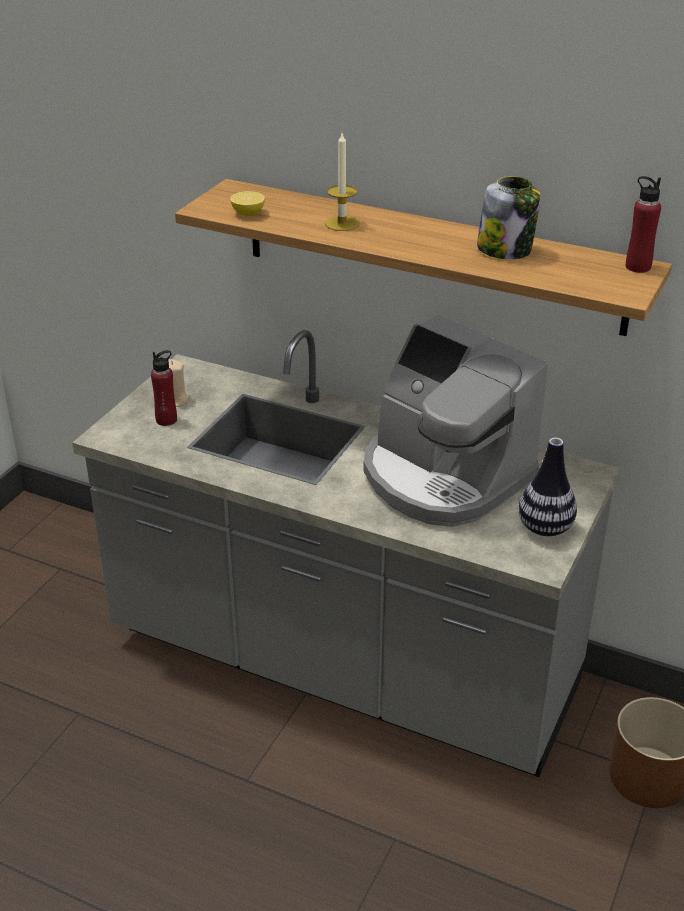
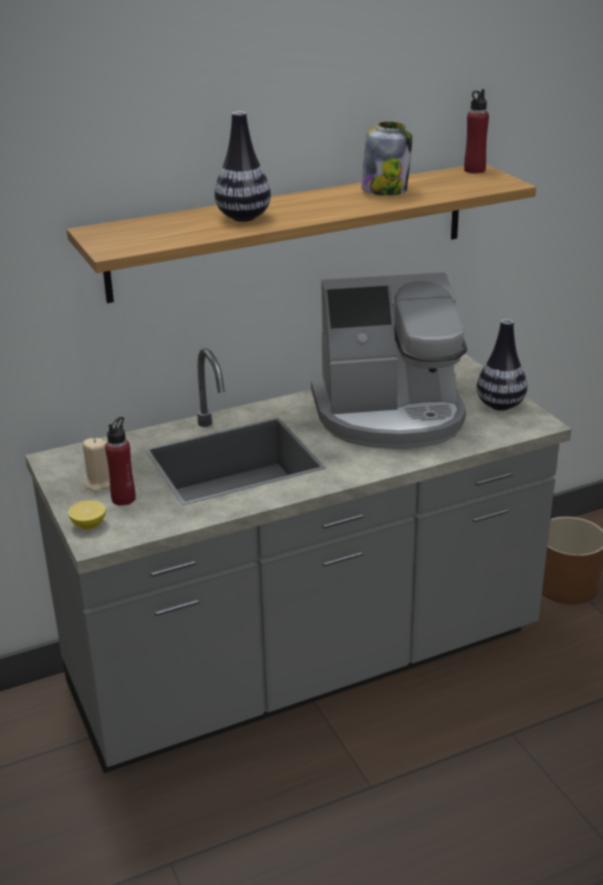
camera: 50 degrees left, 5 degrees down
lemon [230,191,265,216] -> lemon moved to [68,500,106,529]
candle [325,133,360,231] -> vase [215,111,271,222]

